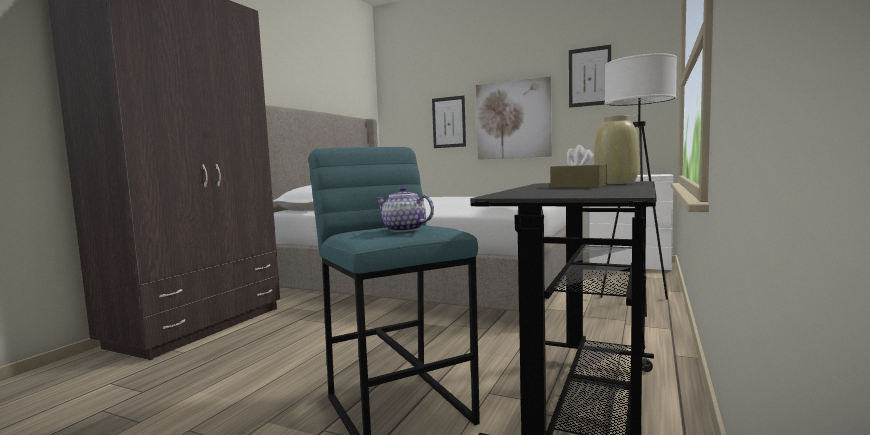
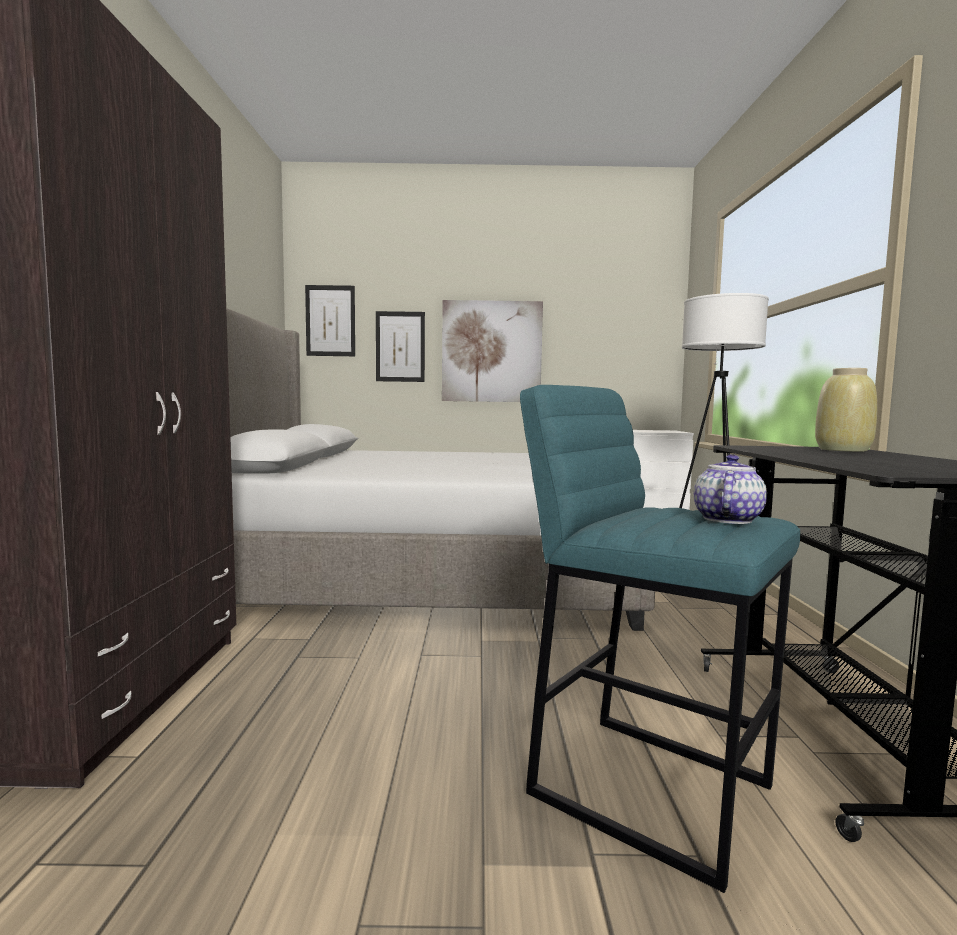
camera: 25 degrees left, 0 degrees up
teapot [375,187,434,232] -> teapot turned 105 degrees clockwise [694,454,767,524]
brown tissue box [550,145,607,188] -> none
picture [569,45,611,108] -> picture moved to [305,285,355,356]

